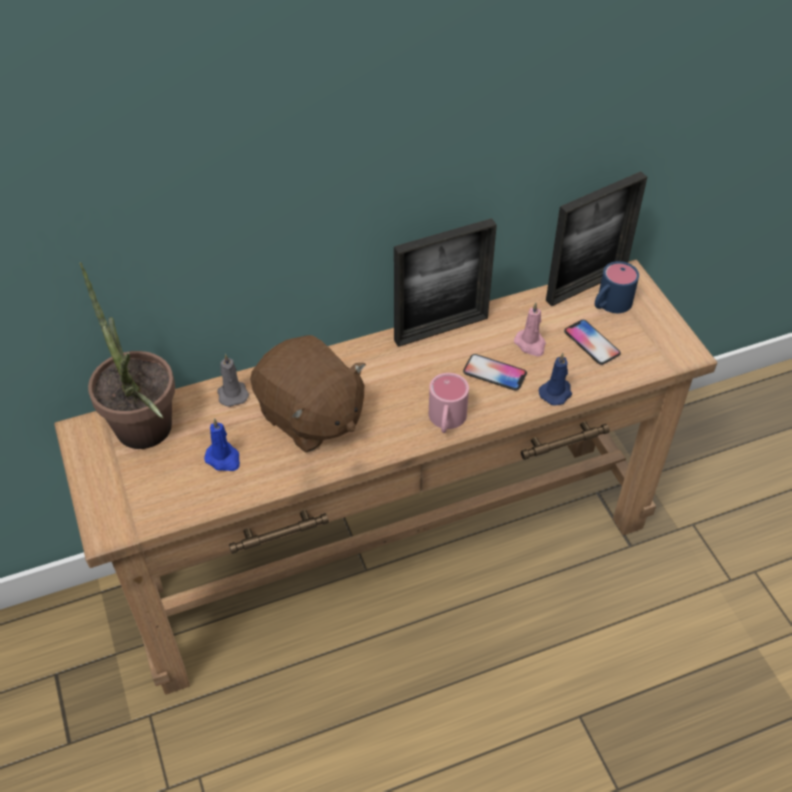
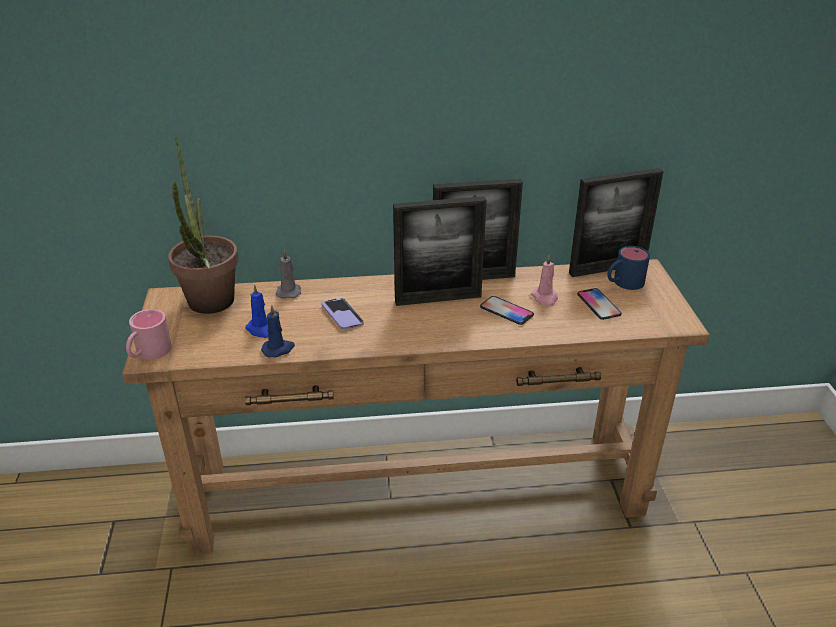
camera: 15 degrees right, 15 degrees down
brown plush toy [250,335,366,453] -> phone [322,298,364,330]
pink mug [429,373,469,433] -> pink mug moved to [126,309,172,359]
blue candle [539,353,572,406] -> blue candle moved to [261,305,295,357]
none -> picture frame [393,196,487,306]

